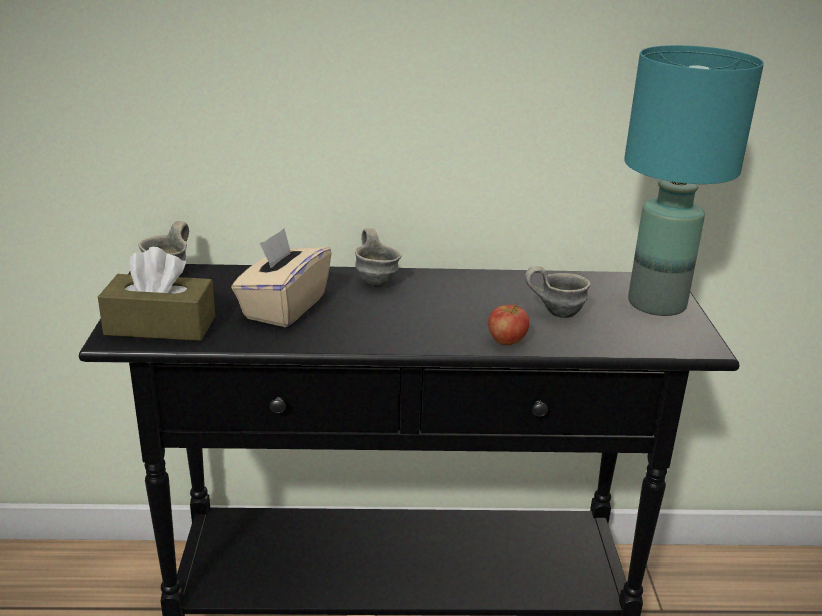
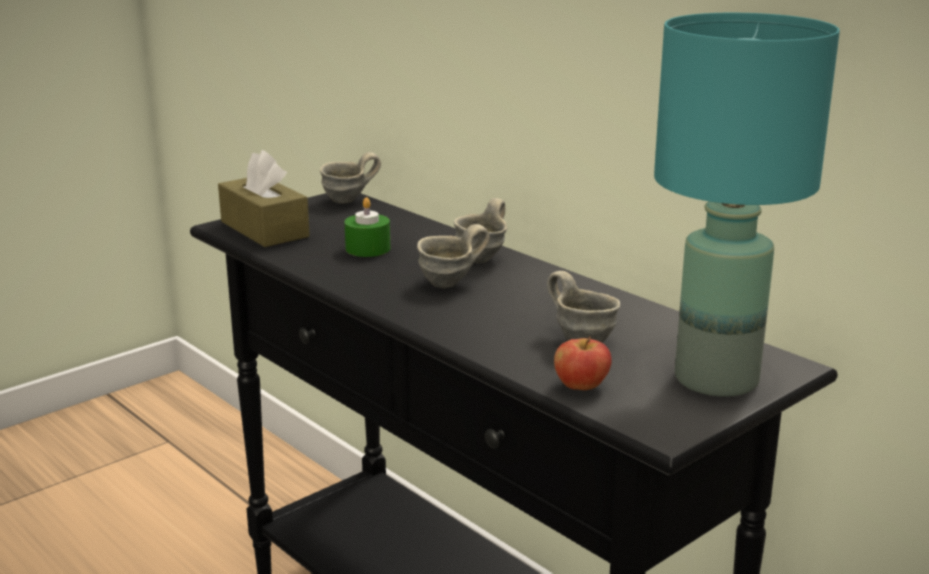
camera: 50 degrees right, 5 degrees down
beige tissue box [232,228,332,327] -> green candle [344,197,390,257]
apple [488,302,530,345] -> apple moved to [554,336,612,390]
none -> grey mug [417,224,490,288]

